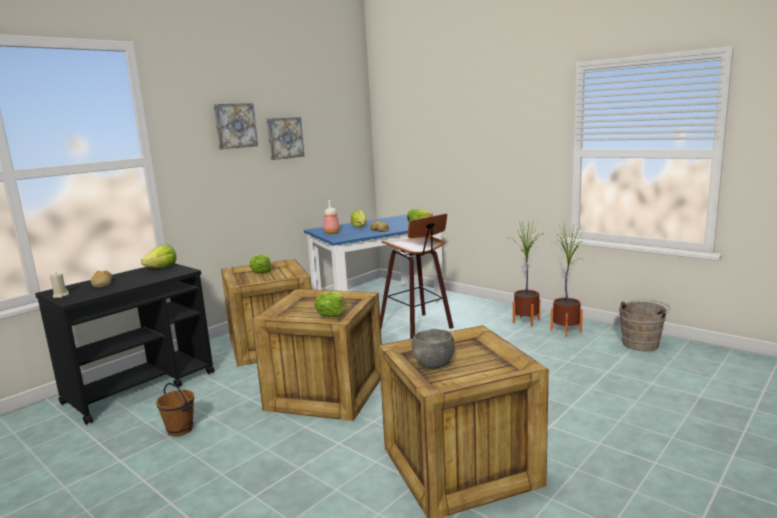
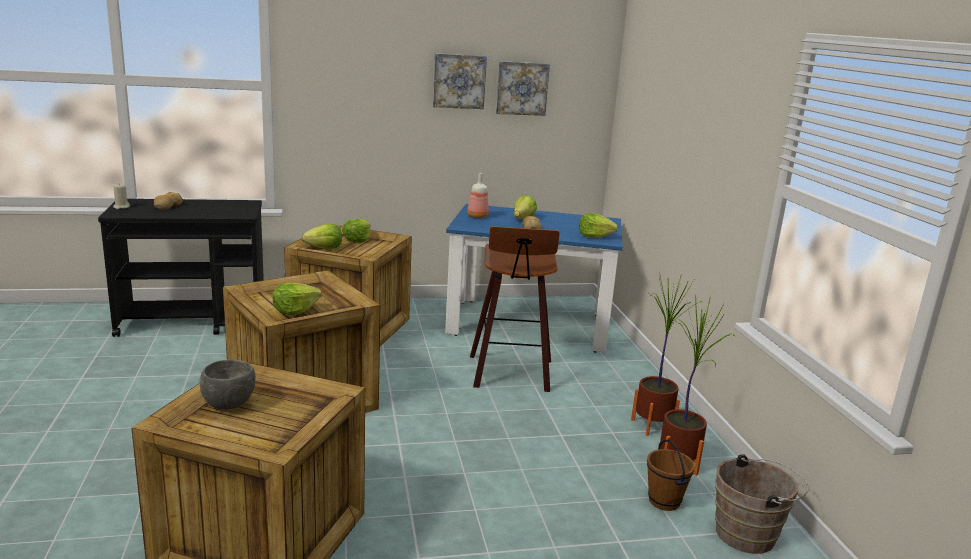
camera: 35 degrees right, 5 degrees up
lettuce [141,245,177,268] -> lettuce moved to [302,224,342,248]
brown bucket [156,383,194,437] -> brown bucket moved to [647,439,695,511]
picture [214,103,258,149] -> picture moved to [496,61,550,116]

